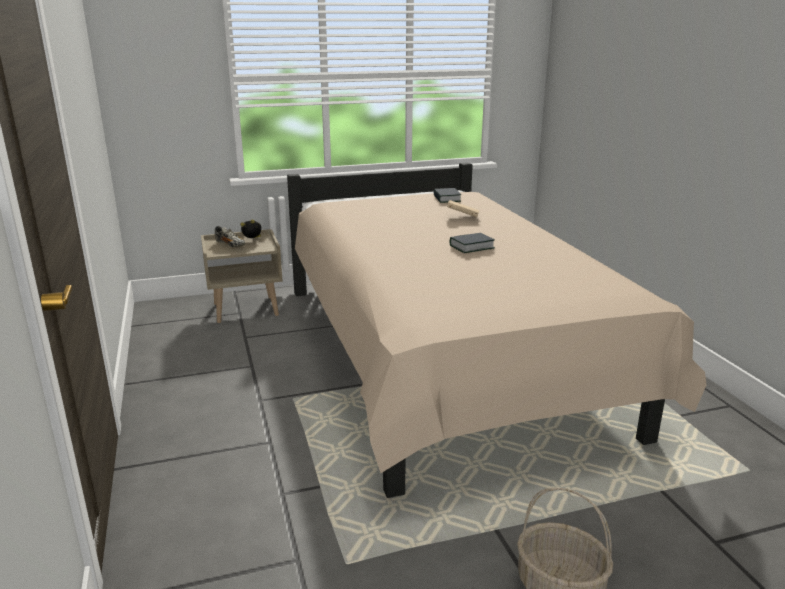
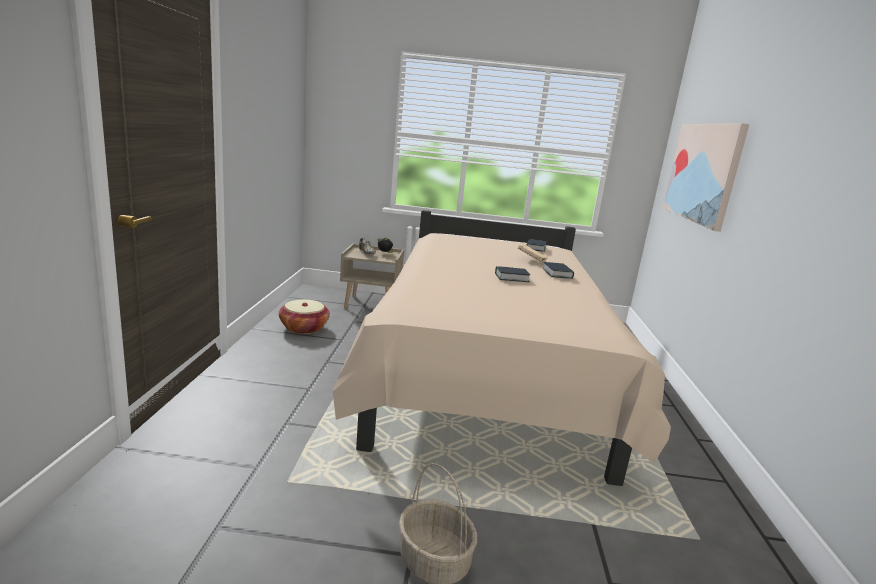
camera: 20 degrees right, 5 degrees down
none -> basket [279,299,330,334]
none -> book [543,262,574,279]
none -> picture [663,123,749,232]

